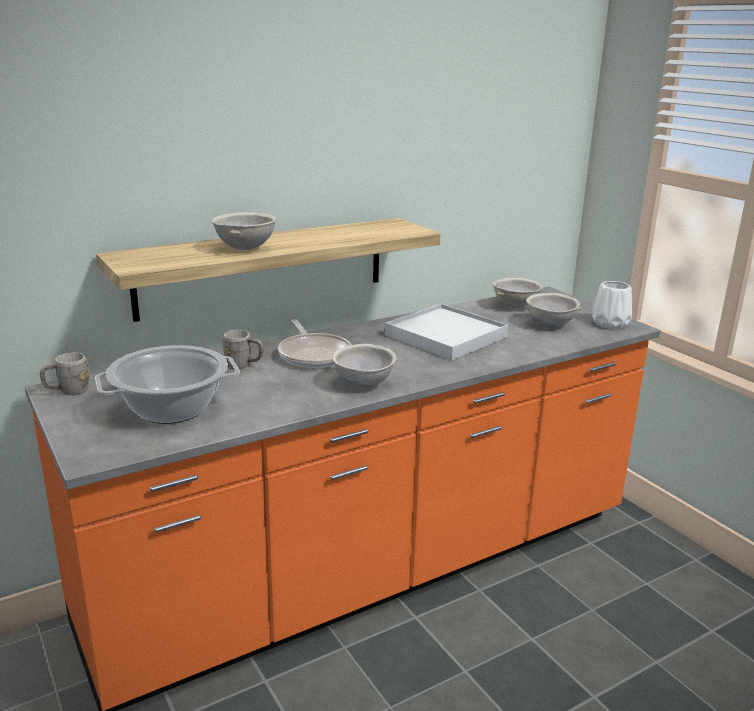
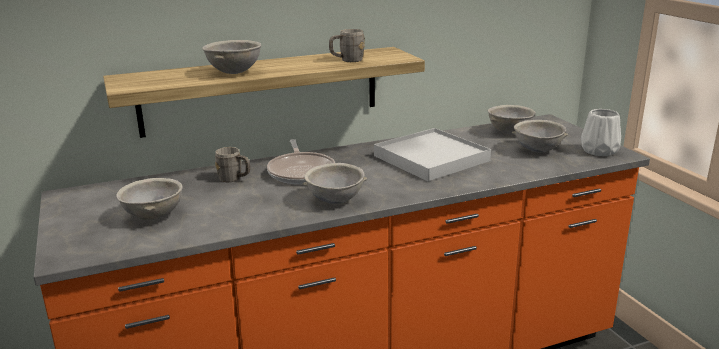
camera: 10 degrees right, 0 degrees up
grey mug [40,352,89,395] -> grey mug moved to [329,29,365,62]
cooking pot [95,345,240,424] -> grey bowl [116,178,183,221]

